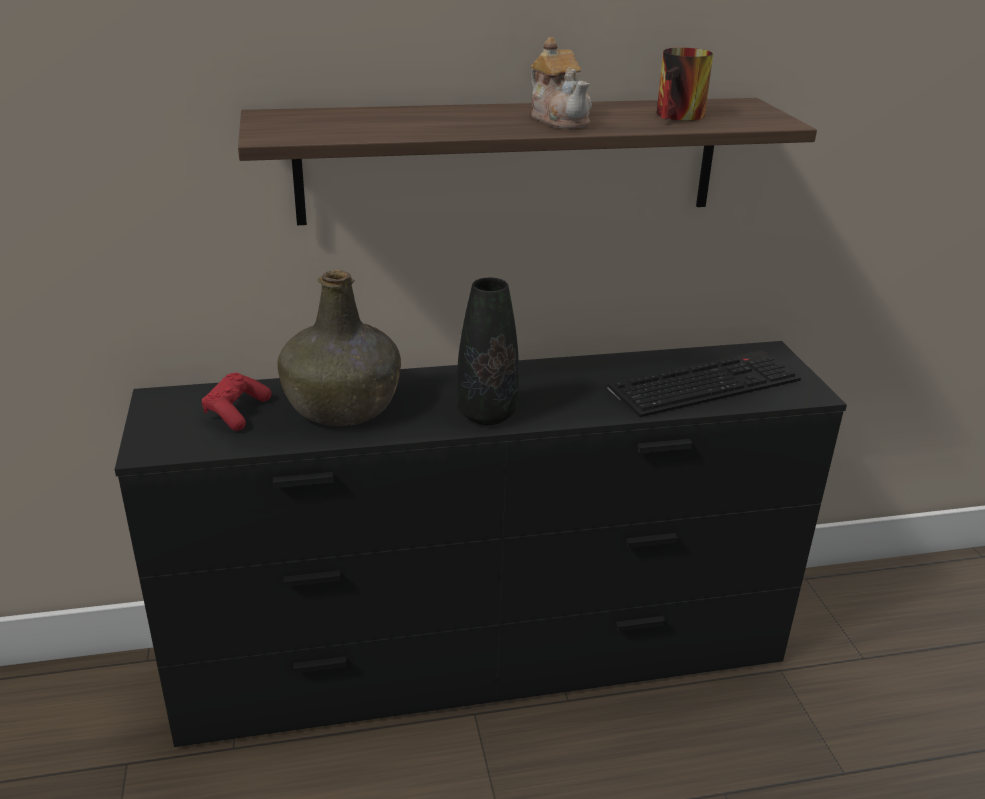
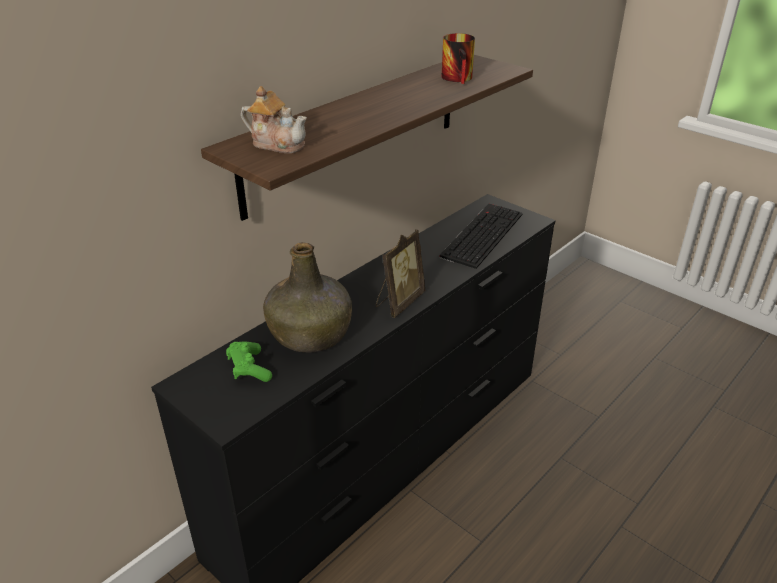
camera: 35 degrees left, 5 degrees up
red game controller [202,372,271,431] -> green game controller [226,342,272,382]
black vase [457,277,519,425] -> picture frame [376,229,425,318]
teapot [531,37,592,129] -> teapot moved to [241,86,307,153]

